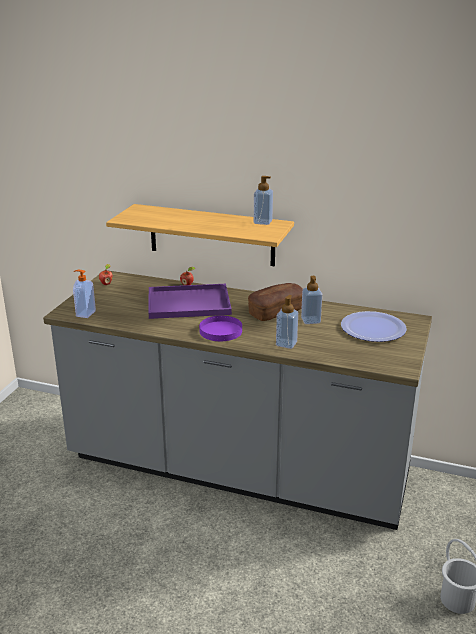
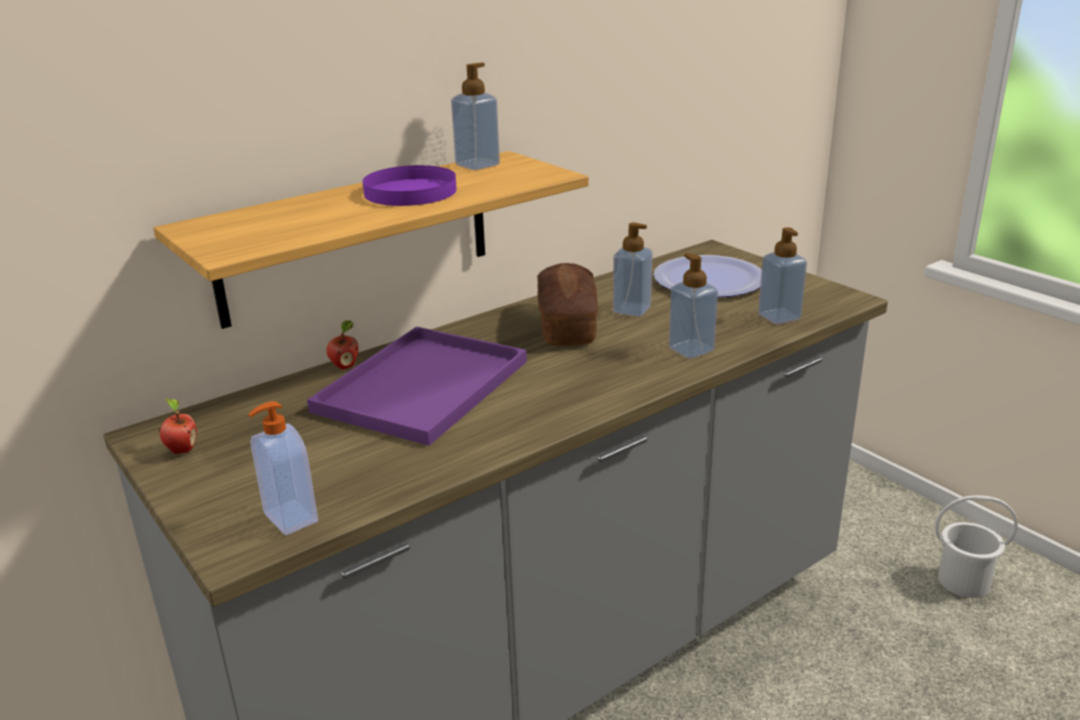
camera: 55 degrees left, 0 degrees up
purple plate [199,316,242,341] -> purple plate moved to [363,165,457,206]
none -> soap dispenser [758,227,807,324]

